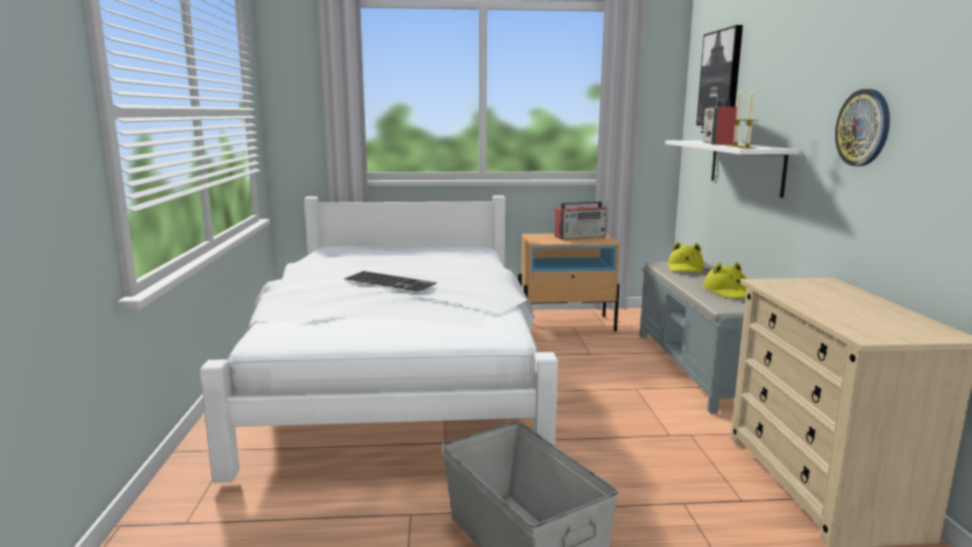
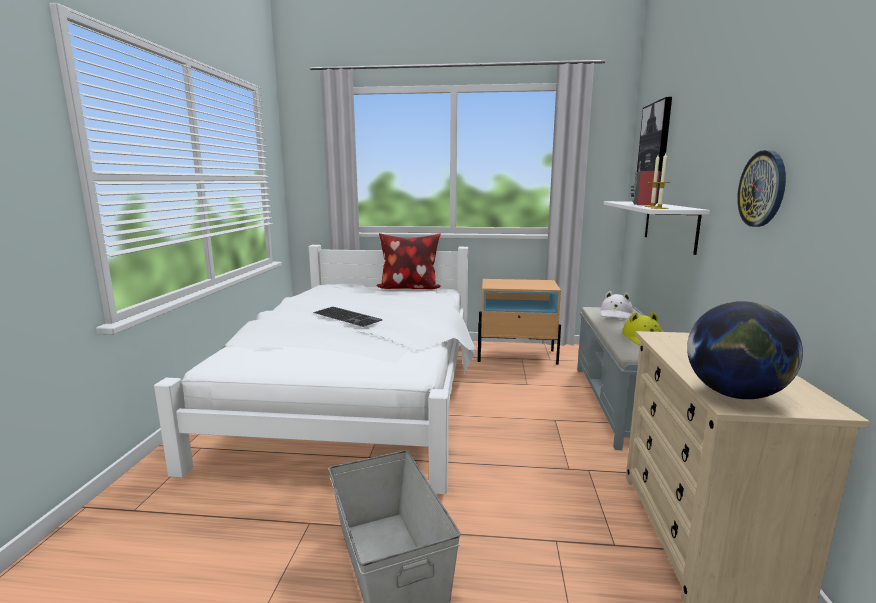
camera: 10 degrees right, 0 degrees up
radio [555,200,607,239] -> none
yellow hat [668,242,704,273] -> white hat [600,291,633,319]
none -> pillow [376,233,441,289]
none -> globe [687,301,803,399]

